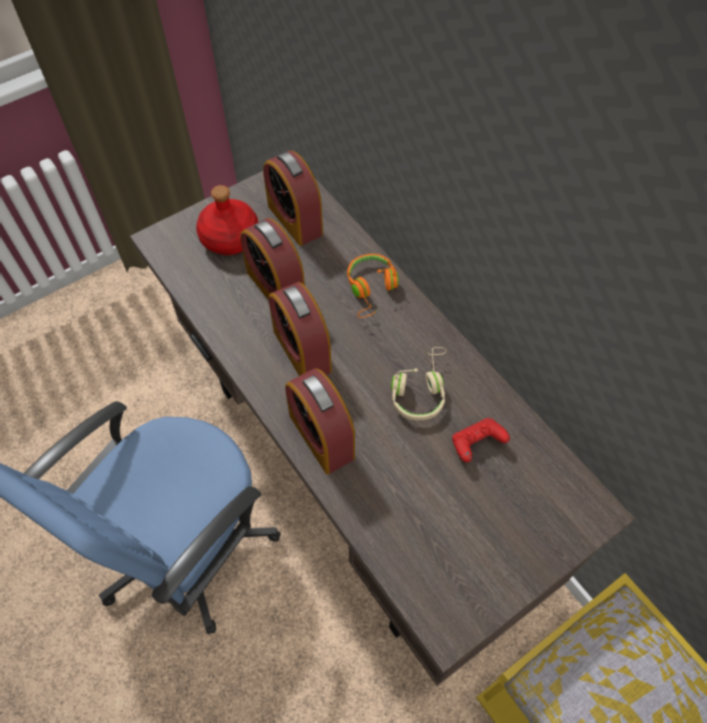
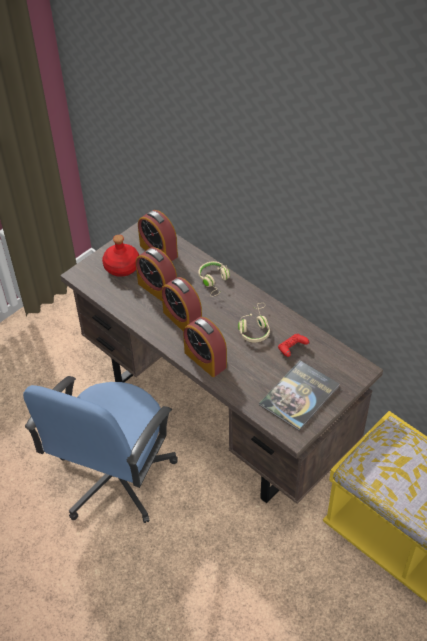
camera: 10 degrees left, 10 degrees down
orange headphones [347,254,399,318] -> beige headphones [199,261,230,297]
none -> book [259,360,339,431]

